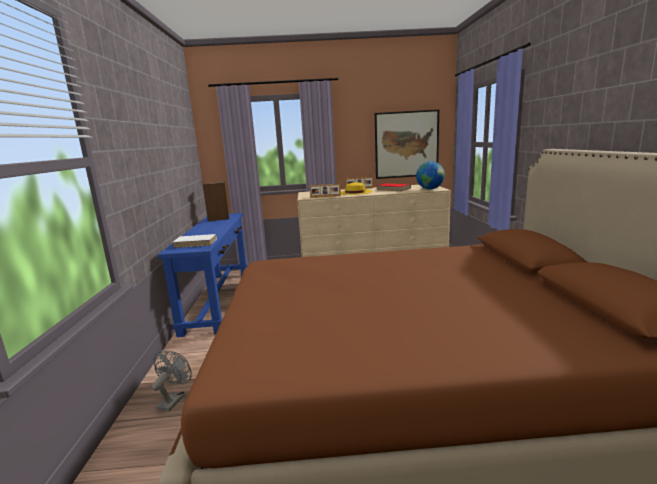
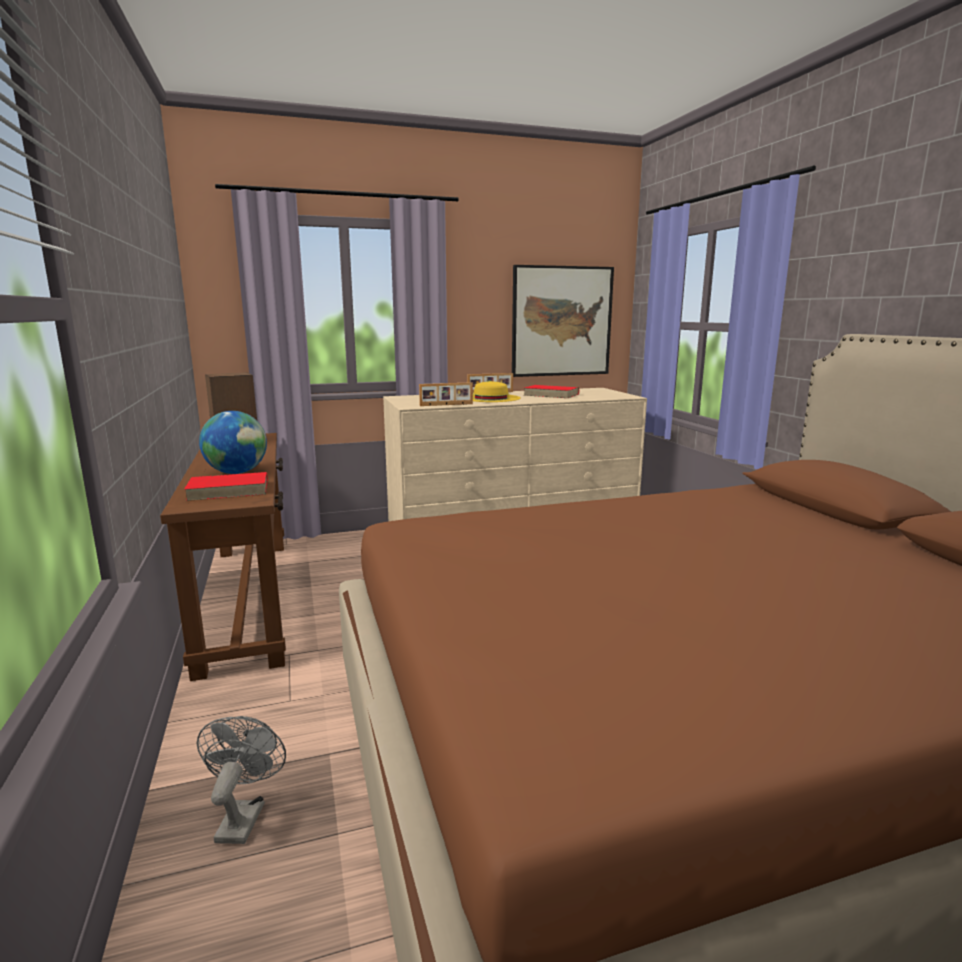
camera: 15 degrees left, 0 degrees up
blue console table [158,213,248,337] -> brown console table [160,433,286,681]
white book [173,234,217,248] -> red book [184,472,268,501]
globe [416,161,445,190] -> globe moved to [199,411,267,474]

